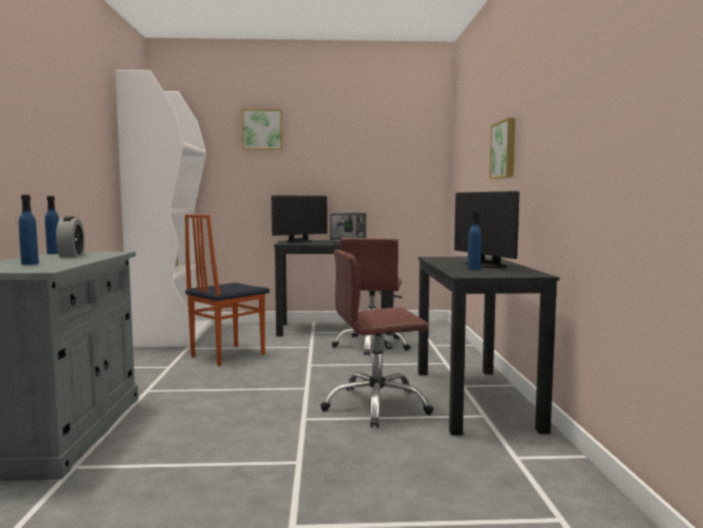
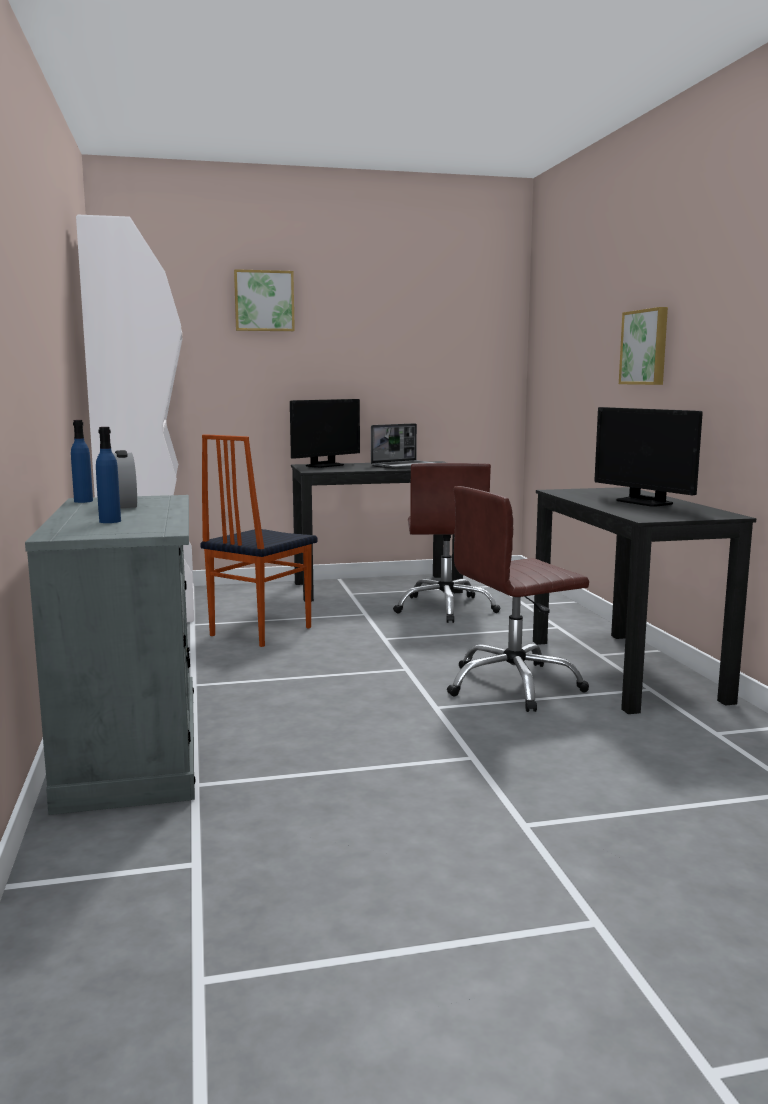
camera: 10 degrees left, 5 degrees up
blue bottle [467,211,481,270] -> none

